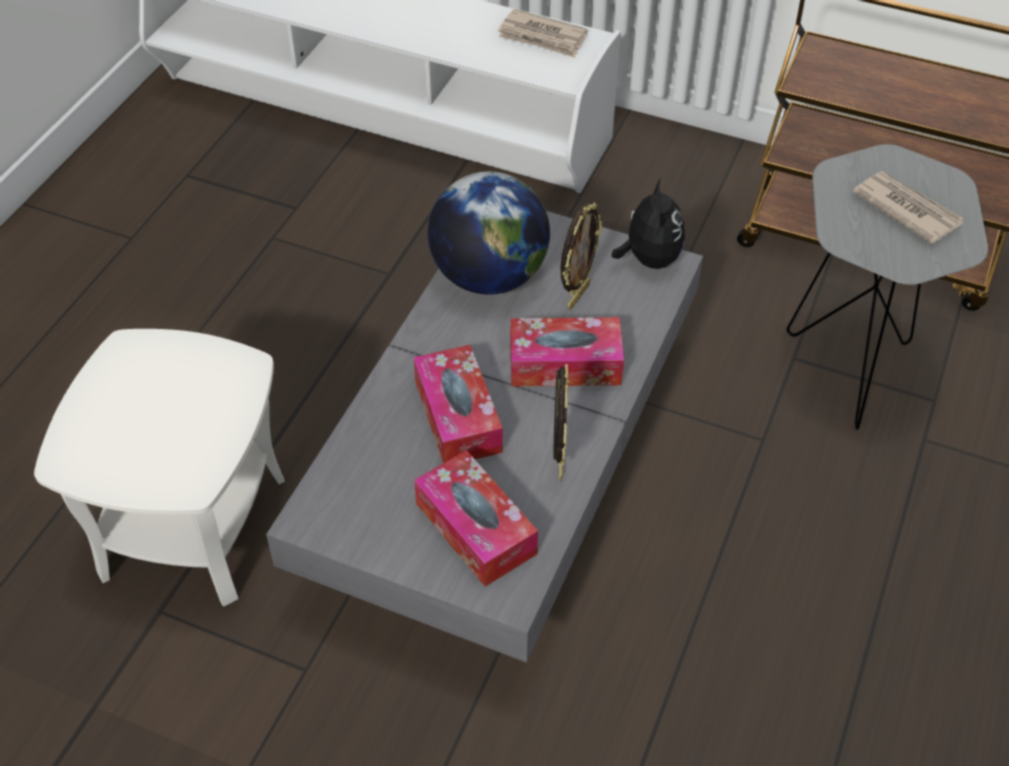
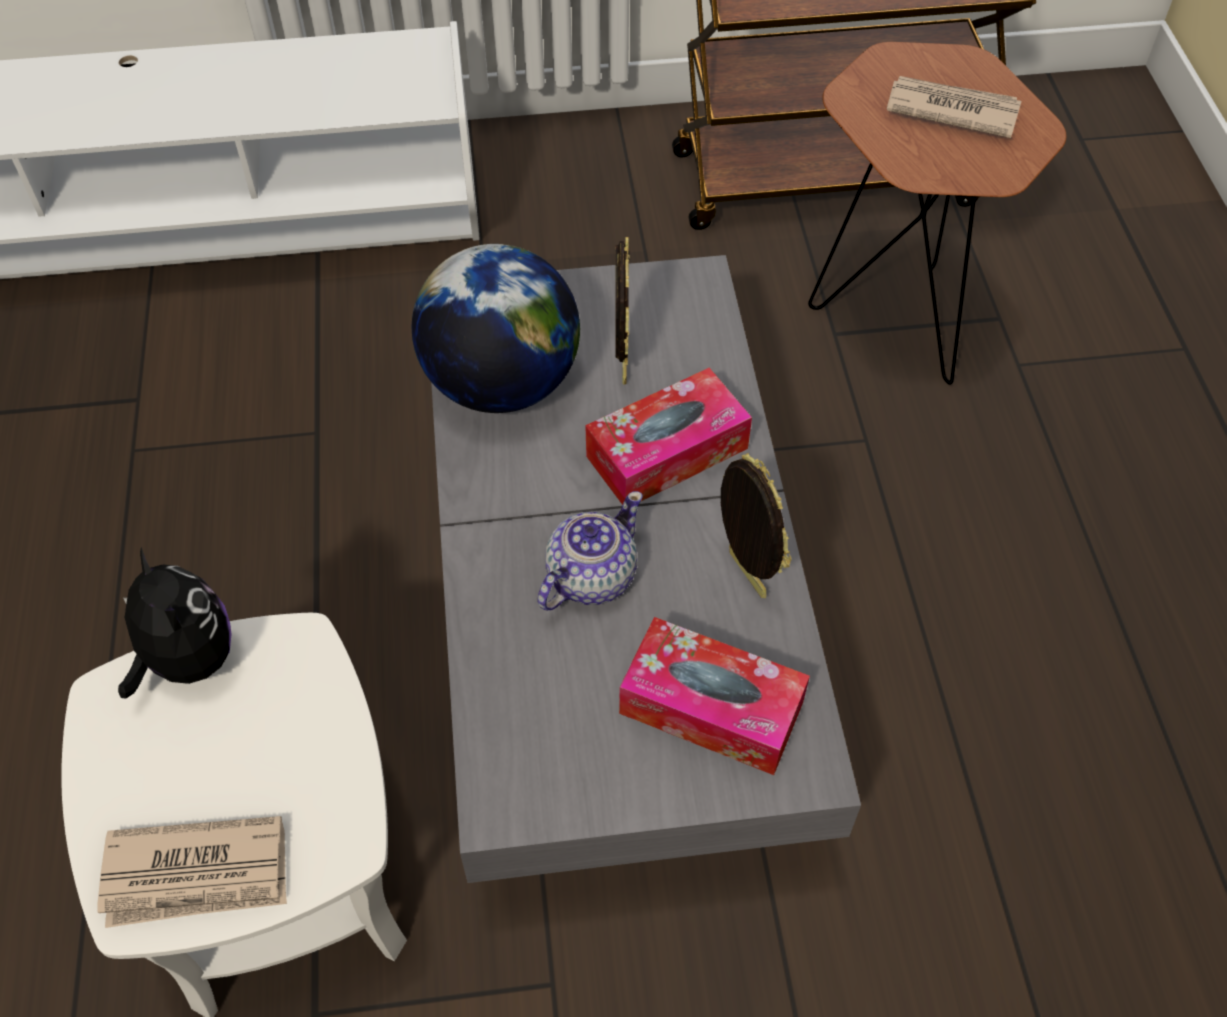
camera: 30 degrees left, 5 degrees up
tissue box [414,345,503,463] -> teapot [537,491,643,611]
newspaper [498,9,588,58] -> newspaper moved to [98,816,287,928]
plush toy [612,178,685,269] -> plush toy moved to [118,547,232,699]
grey side table [787,144,988,430] -> brown side table [808,42,1067,385]

